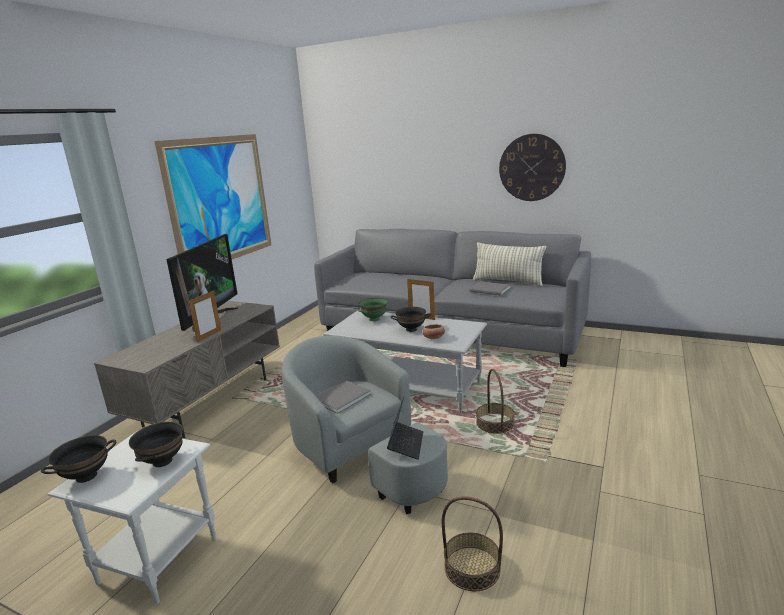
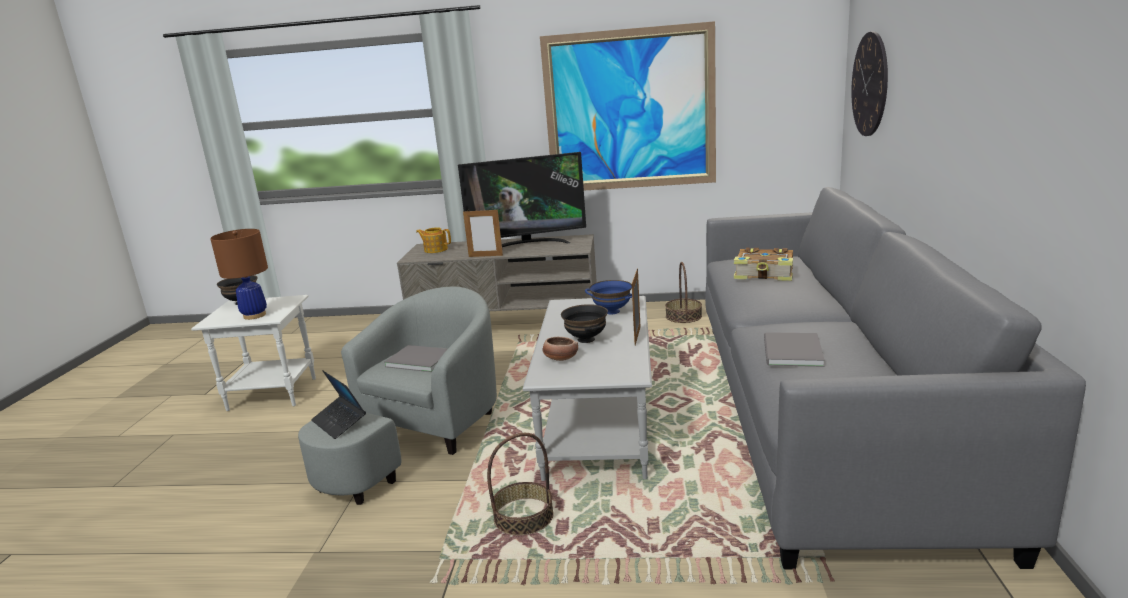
camera: 70 degrees right, 0 degrees up
black bowl [129,422,183,467] -> brown table lamp [210,229,268,320]
green bowl [358,298,388,321] -> blue bowl [585,280,632,314]
laptop [387,397,423,460] -> laptop turned 60 degrees clockwise [311,370,366,439]
basket [442,496,503,591] -> basket moved to [665,262,702,323]
pillow [473,242,546,286] -> none
wall clock [499,134,566,201] -> wall clock moved to [851,32,888,136]
none -> teapot [416,227,451,253]
none -> book [734,248,793,281]

